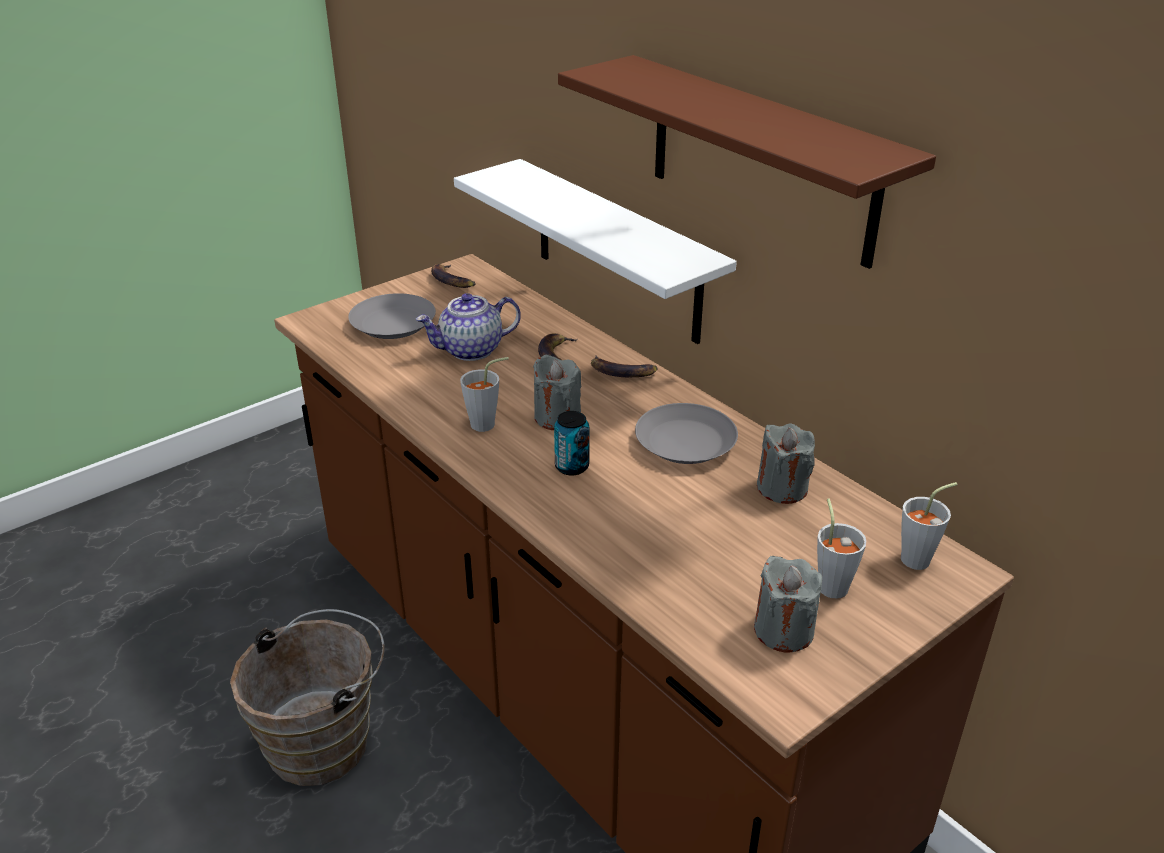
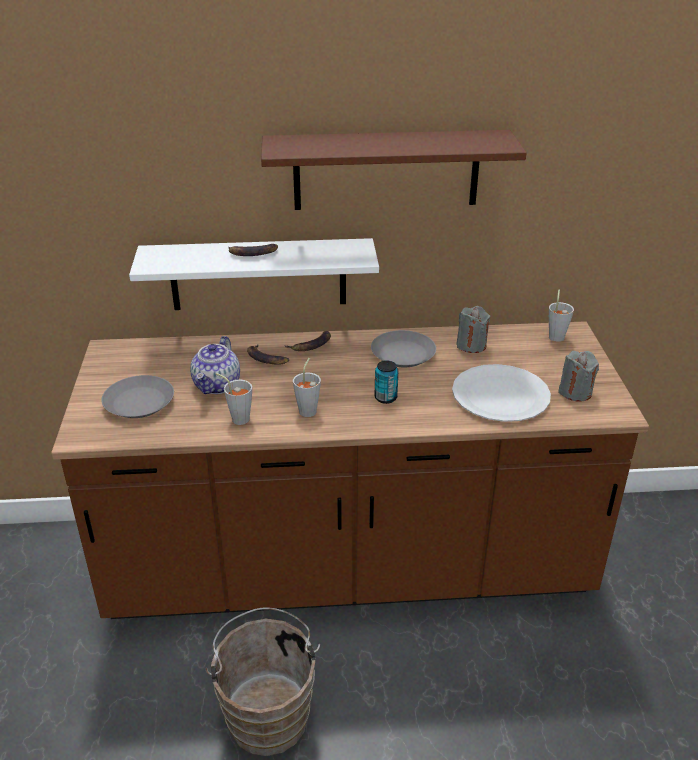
camera: 55 degrees left, 0 degrees up
banana [431,264,475,288] -> banana moved to [229,244,278,256]
grey candle [533,355,581,430] -> none
grey cup [817,498,867,599] -> grey cup moved to [216,373,252,425]
none -> white plate [452,364,551,422]

